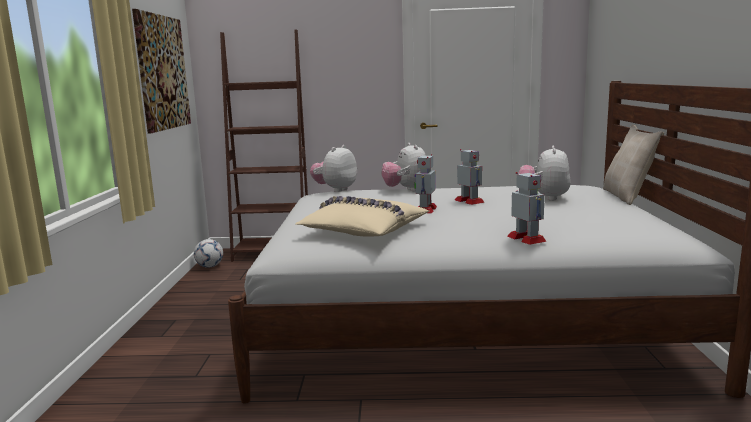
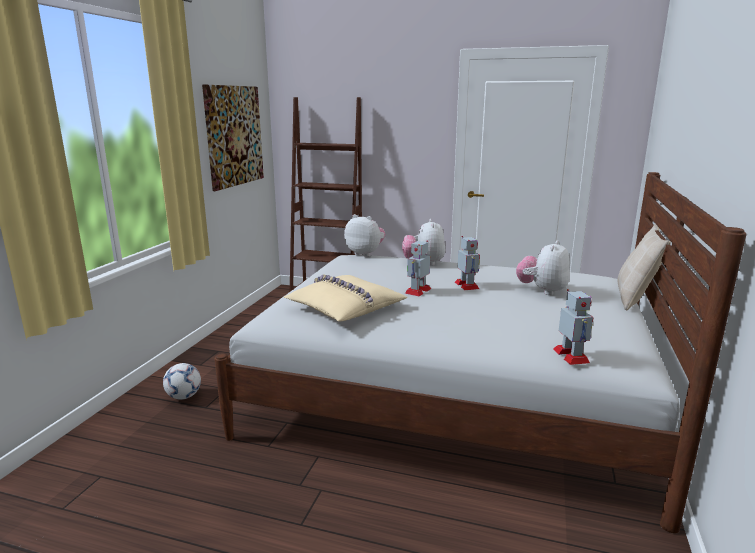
camera: 15 degrees right, 5 degrees up
football [194,239,223,268] -> football moved to [163,363,201,400]
plush toy [310,145,357,192] -> plush toy turned 75 degrees clockwise [344,214,385,257]
toy robot [507,172,547,245] -> toy robot moved to [553,289,594,365]

